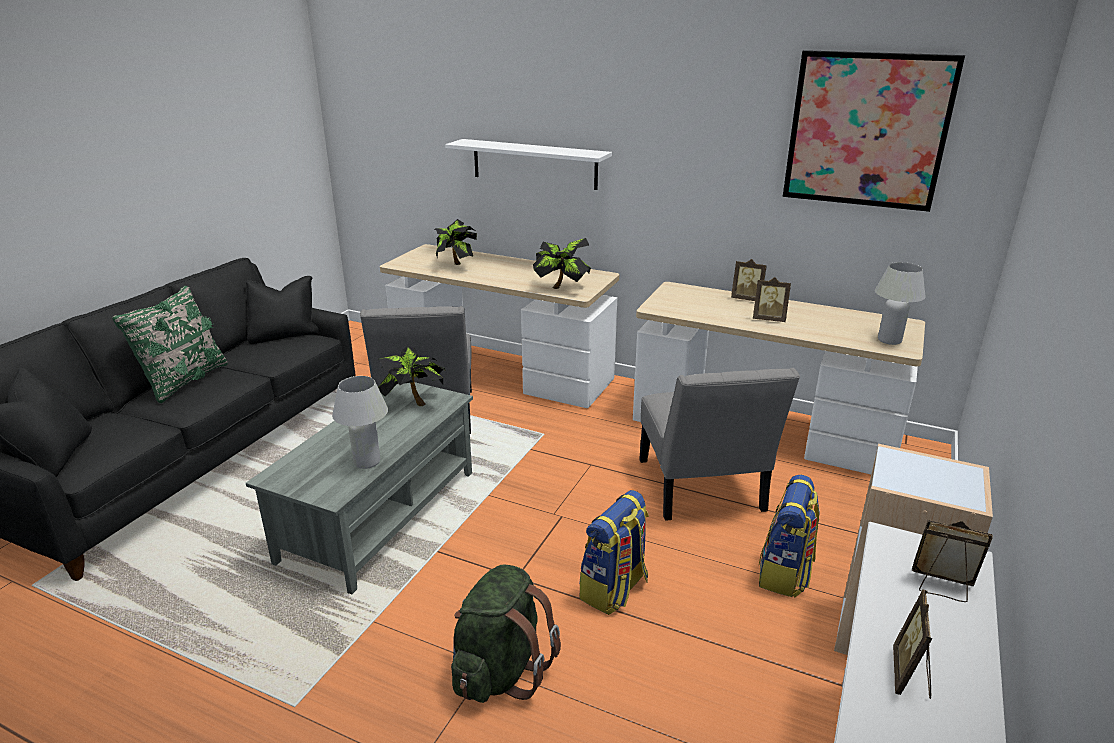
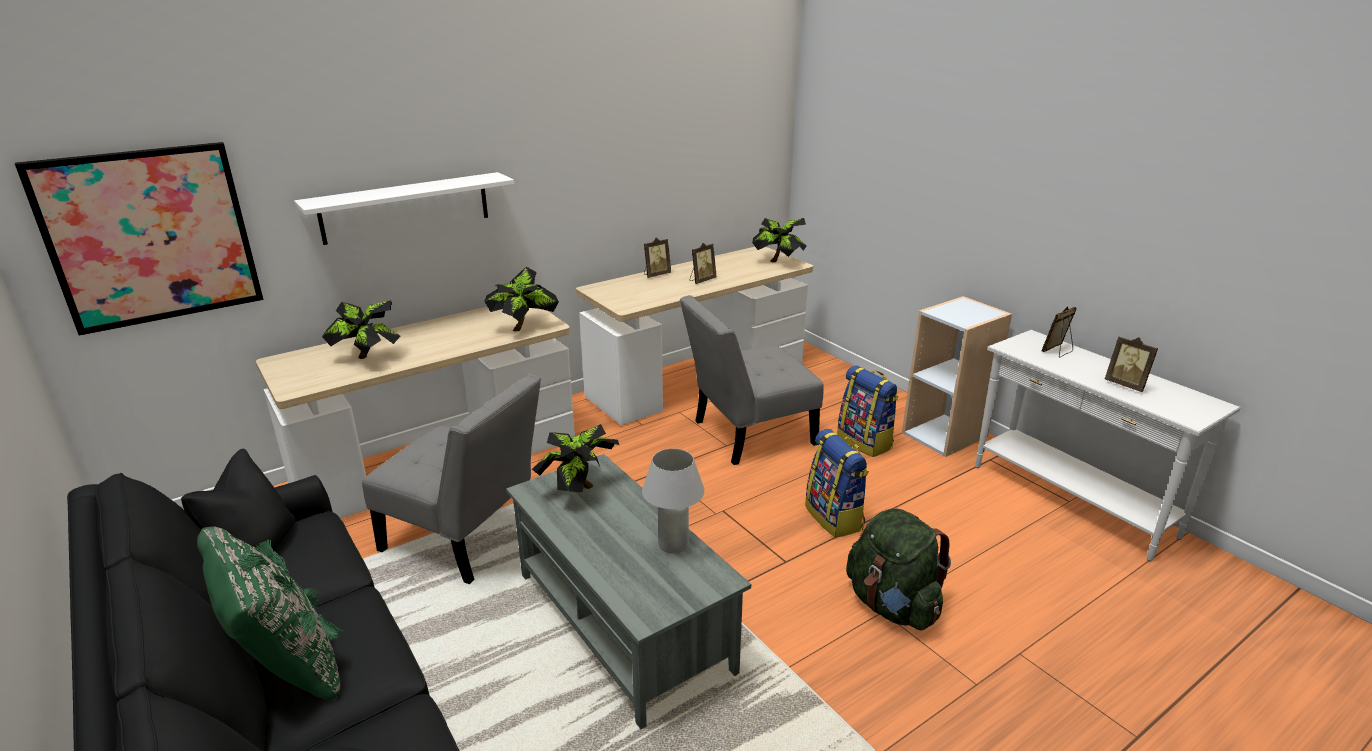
camera: 60 degrees left, 0 degrees up
grey chair [639,368,800,521] -> grey chair turned 135 degrees clockwise [680,295,824,465]
picture [783,50,965,212] -> picture moved to [15,142,264,336]
white table lamp [875,262,926,345] -> potted plant [752,218,807,262]

